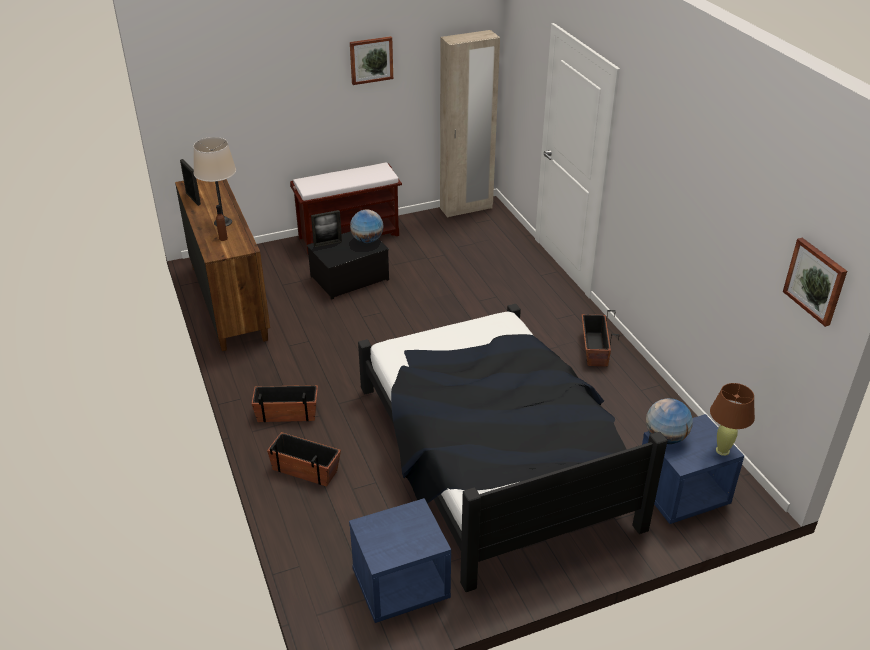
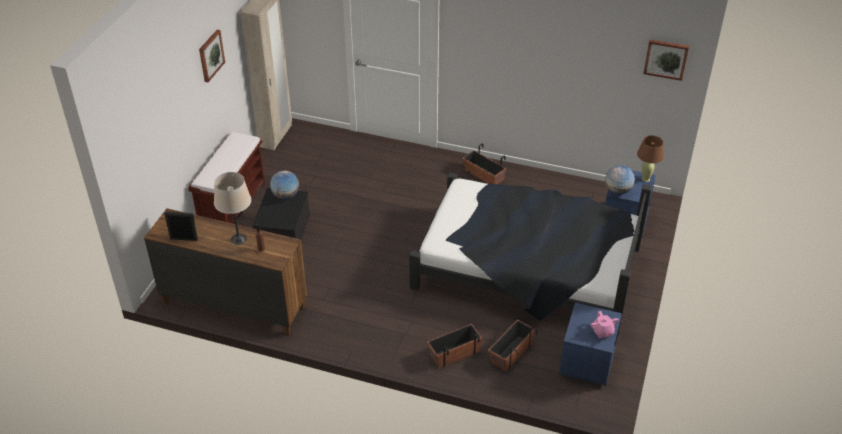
camera: 50 degrees left, 5 degrees up
planter [251,385,318,422] -> planter moved to [488,320,537,372]
picture frame [311,210,342,248] -> none
none -> pink teapot [591,311,619,338]

